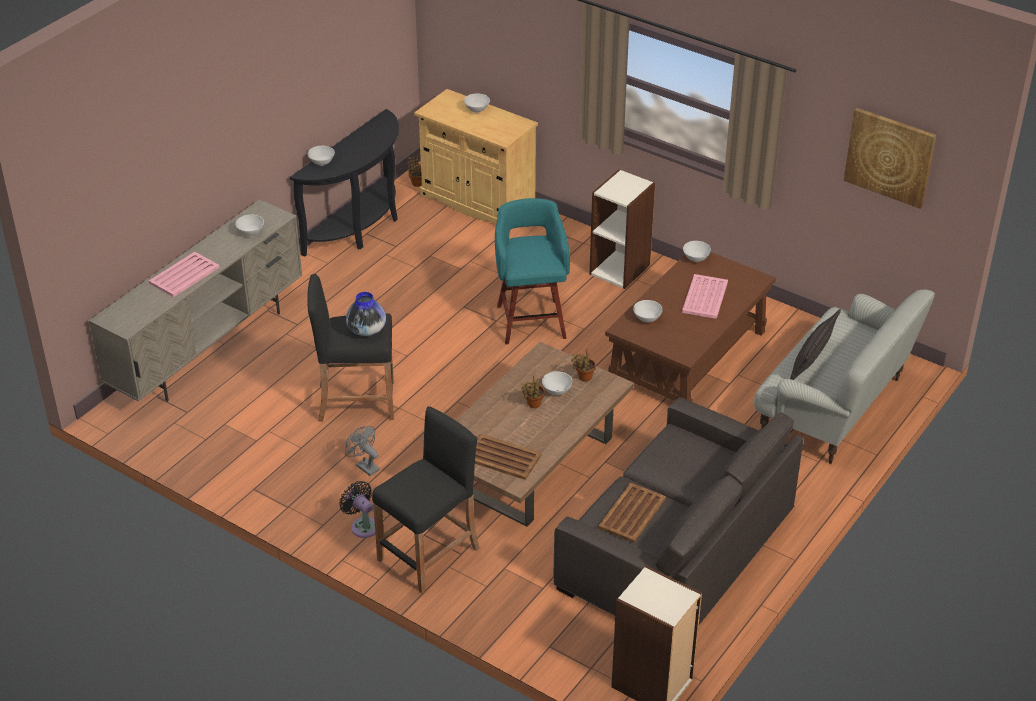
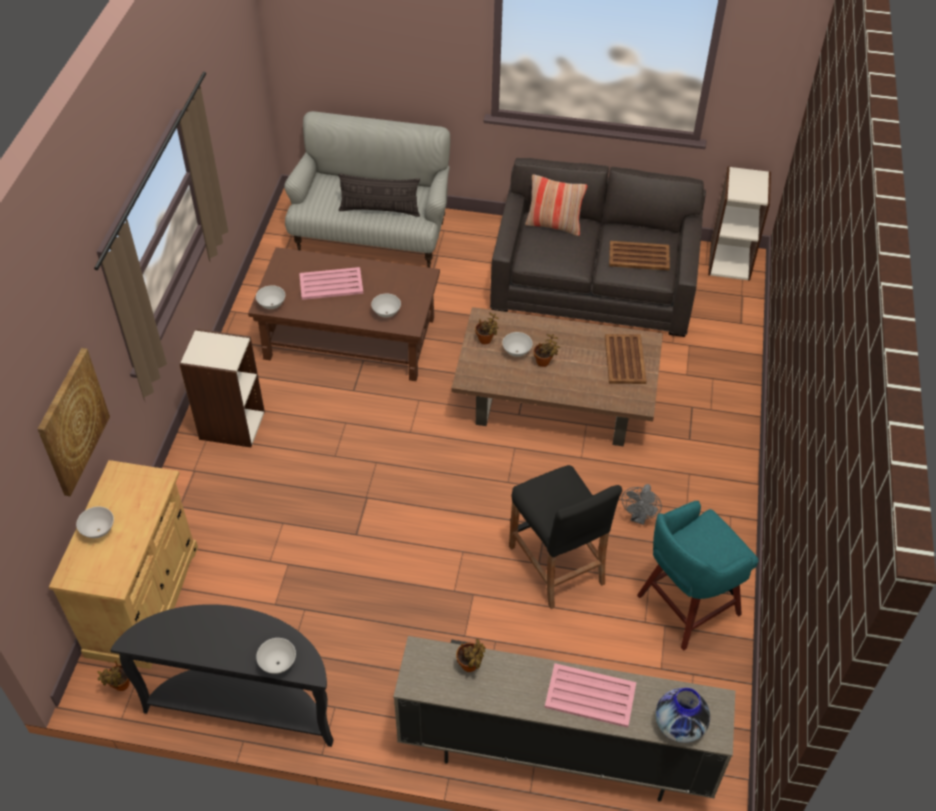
camera: 115 degrees left, 10 degrees up
white bowl [235,215,264,236] -> potted plant [456,639,486,672]
black fan [339,481,375,538] -> none
vase [346,292,386,336] -> vase moved to [655,688,710,743]
black stool [372,407,480,593] -> none
turquoise stool [495,198,570,344] -> turquoise stool moved to [637,501,759,650]
picture [844,108,936,209] -> picture moved to [38,348,110,496]
none -> pillow [525,174,587,236]

